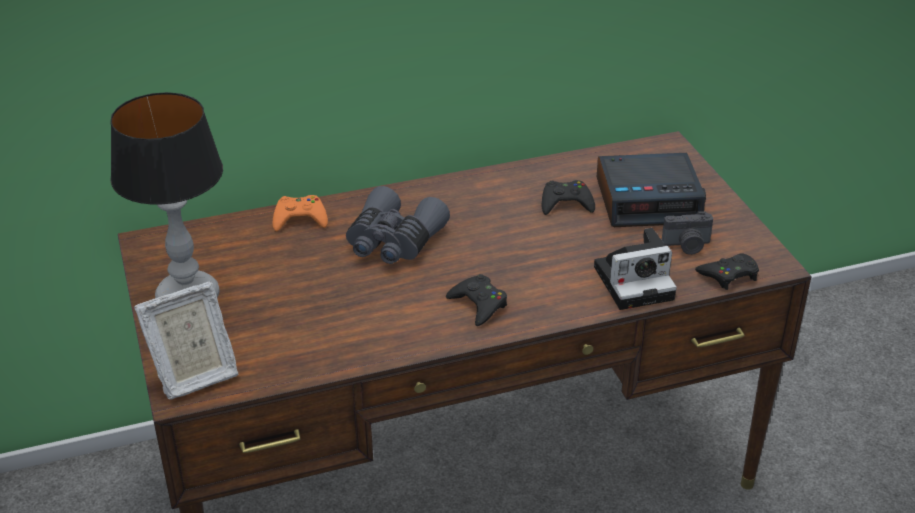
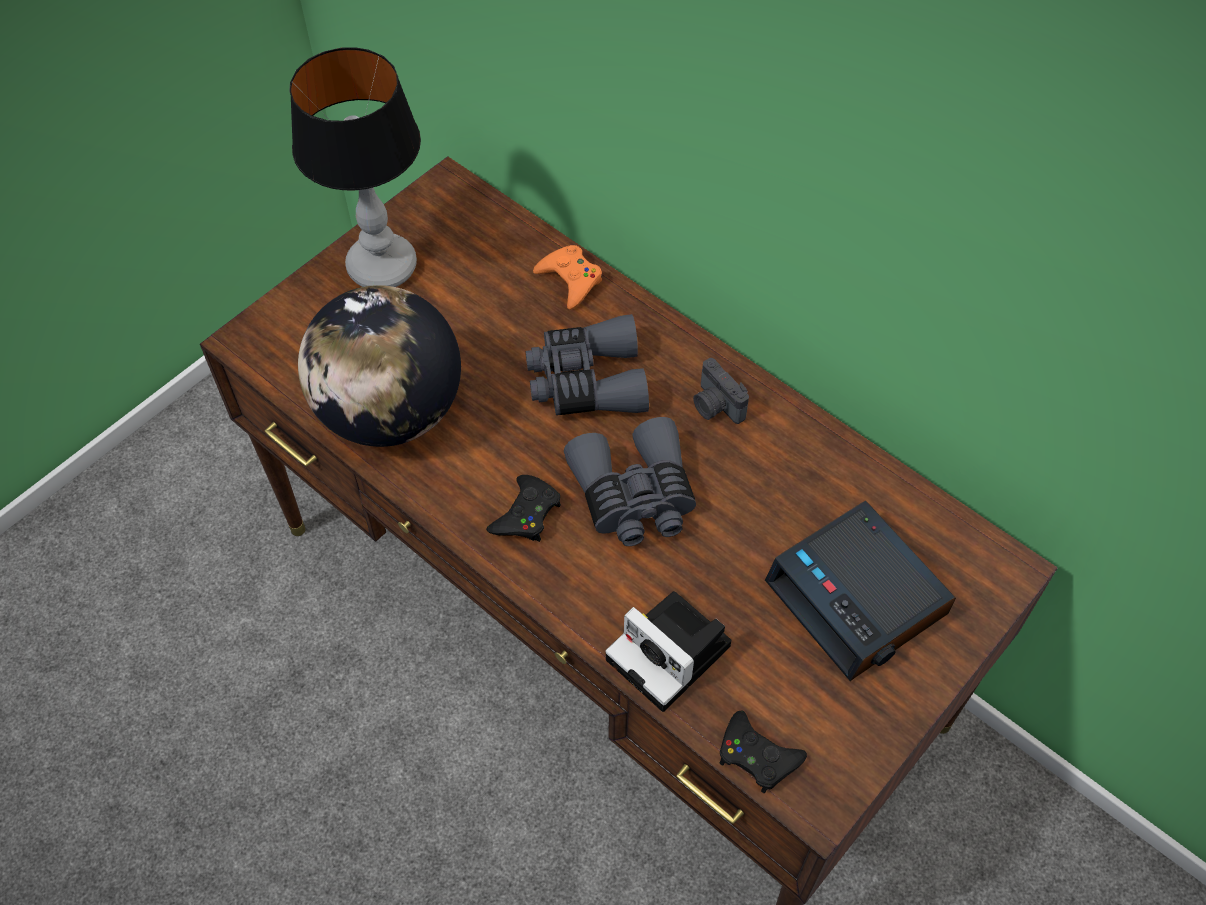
camera: 60 degrees right, 20 degrees up
picture frame [134,281,238,400] -> none
black game controller [542,180,595,215] -> none
camera [662,211,713,255] -> camera moved to [693,358,749,424]
none -> globe [298,285,461,447]
none -> grey binoculars [564,417,696,546]

